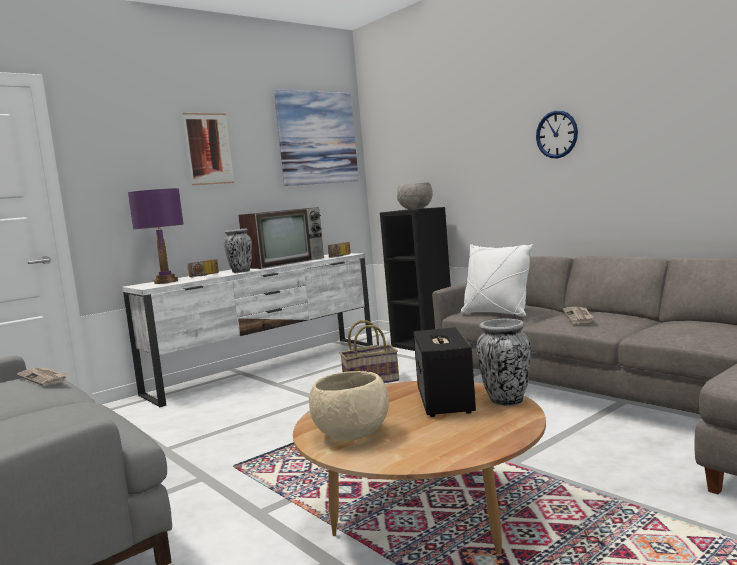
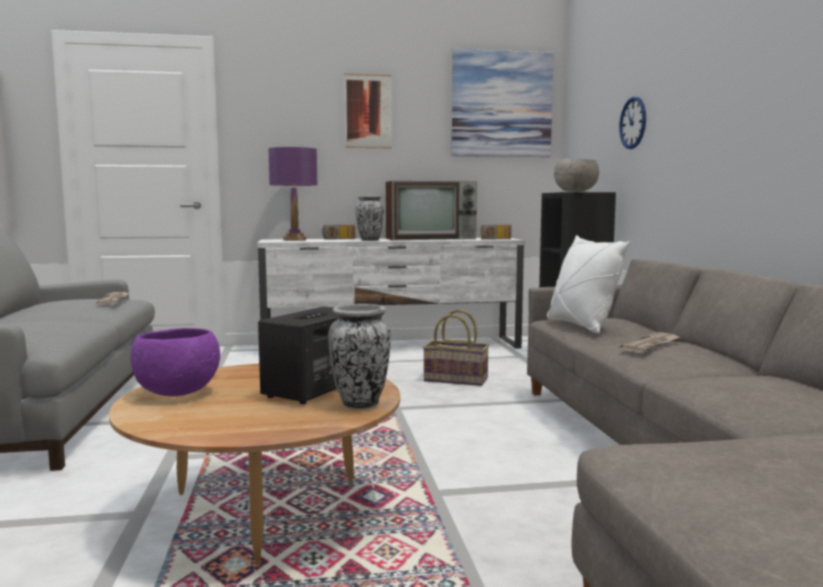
camera: 30 degrees right, 0 degrees up
beige bowl [309,371,389,441] -> purple bowl [131,328,220,396]
wall clock [536,111,578,158] -> wall clock moved to [619,97,646,149]

